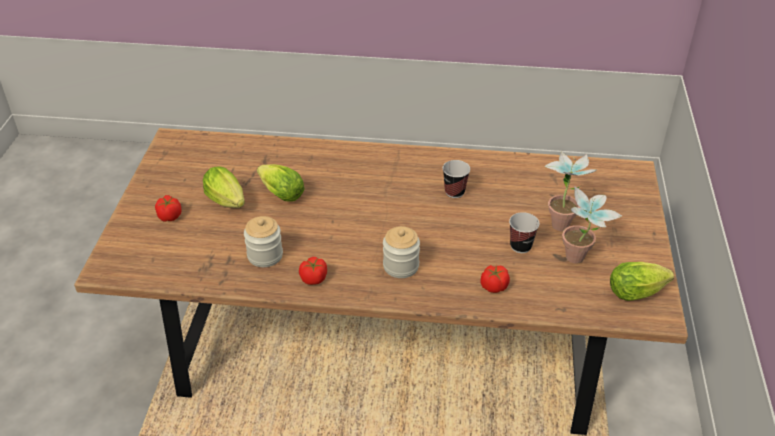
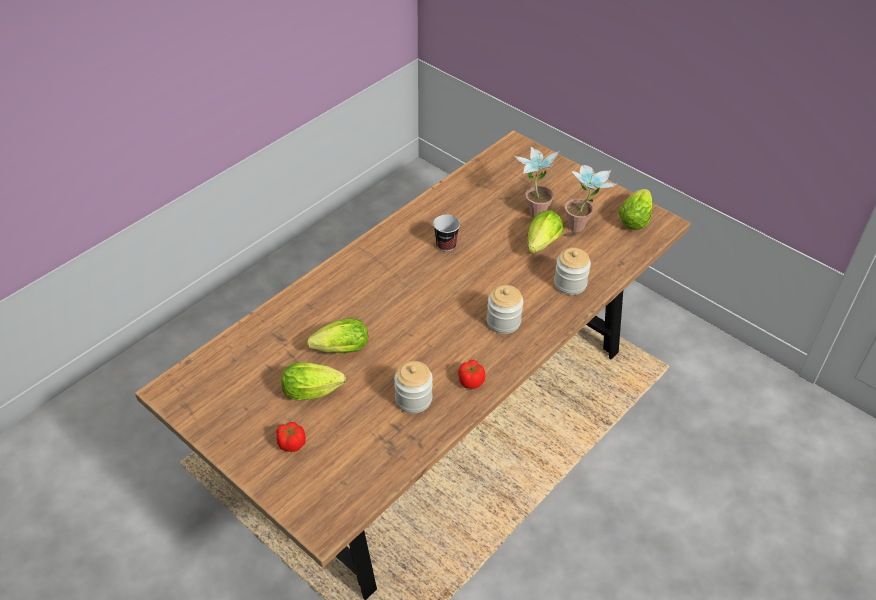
camera: 55 degrees left, 5 degrees up
tomato [480,265,510,293] -> jar [554,248,591,295]
cup [509,212,539,253] -> lettuce [527,210,563,253]

